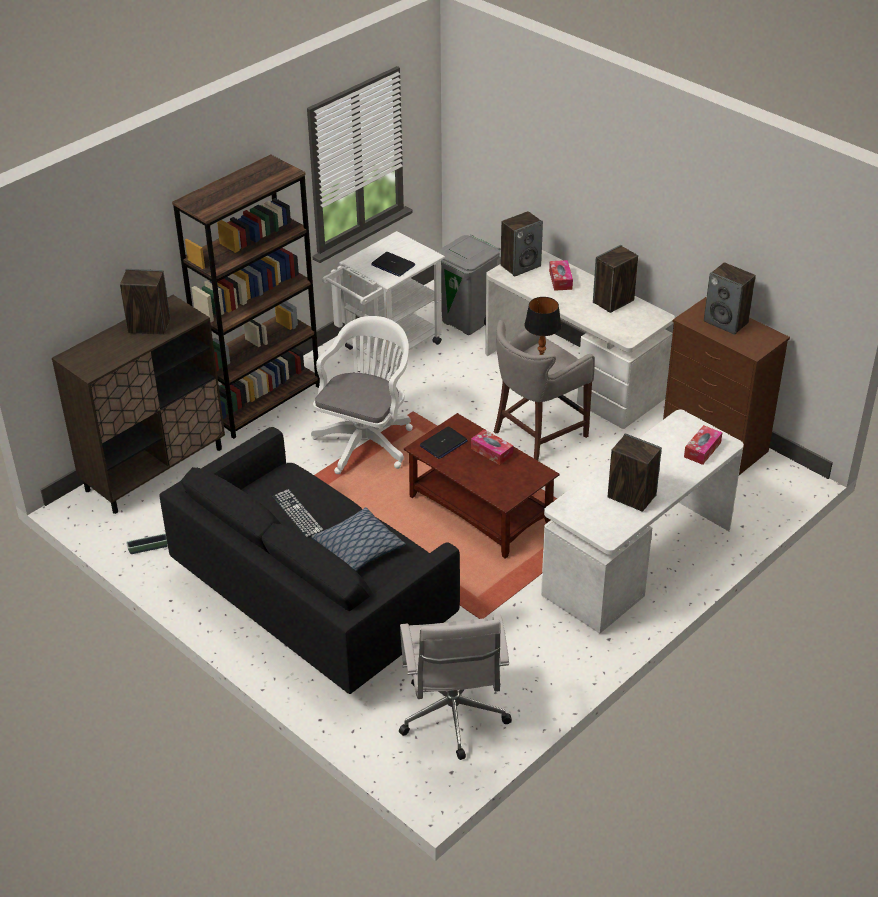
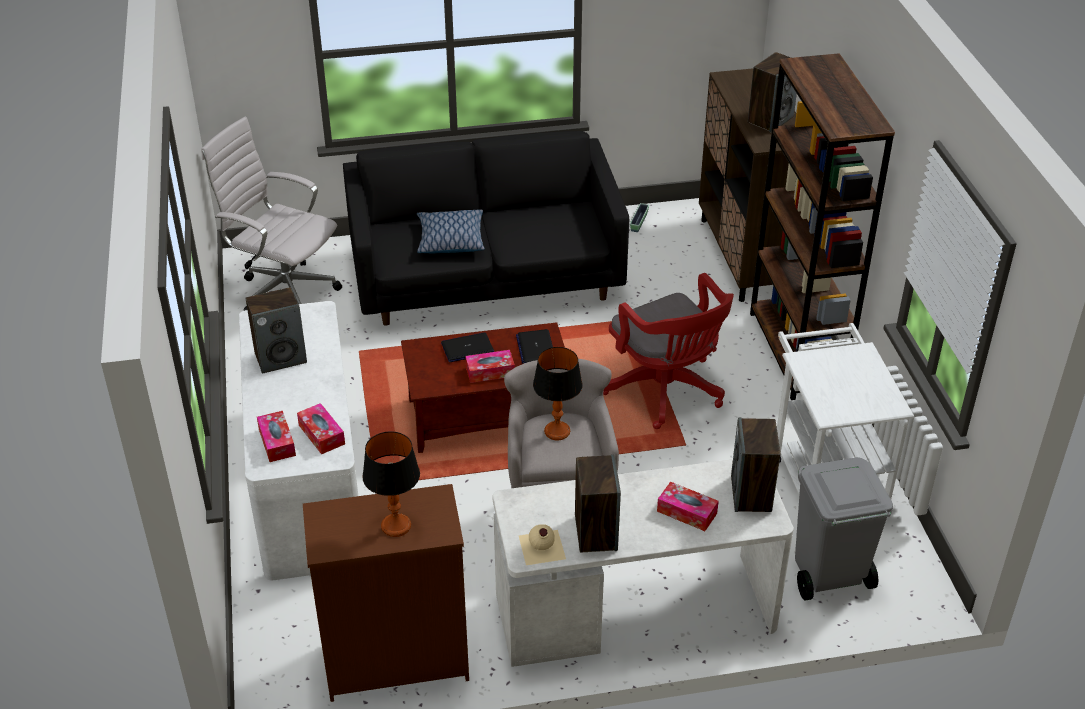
camera: 125 degrees right, 0 degrees up
keyboard [272,489,324,537] -> none
white office chair [311,316,413,474] -> red office chair [603,273,734,429]
laptop [371,252,415,277] -> laptop moved to [441,333,494,362]
speaker [704,262,756,335] -> table lamp [362,431,420,537]
none -> tissue box [297,403,345,454]
none -> beige bottle [519,524,566,565]

